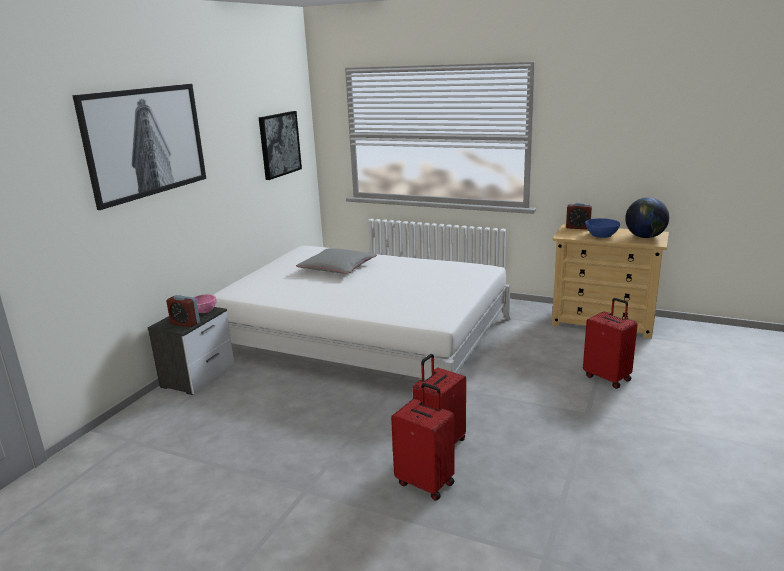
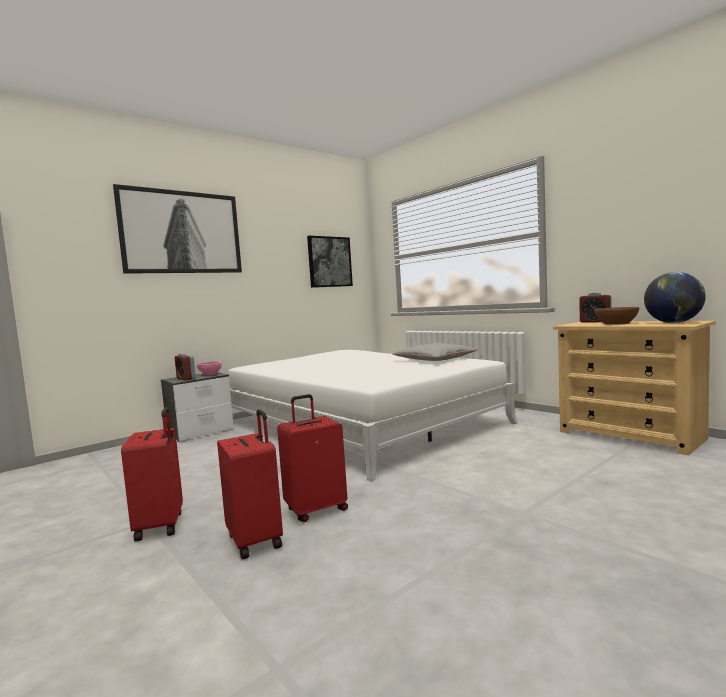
camera: 25 degrees right, 15 degrees down
grey pillow [296,248,377,274] -> grey pillow moved to [392,343,478,361]
red suitcase [583,298,638,389] -> red suitcase moved to [121,407,183,541]
blue bowl [585,218,620,238] -> brown bowl [595,307,639,325]

